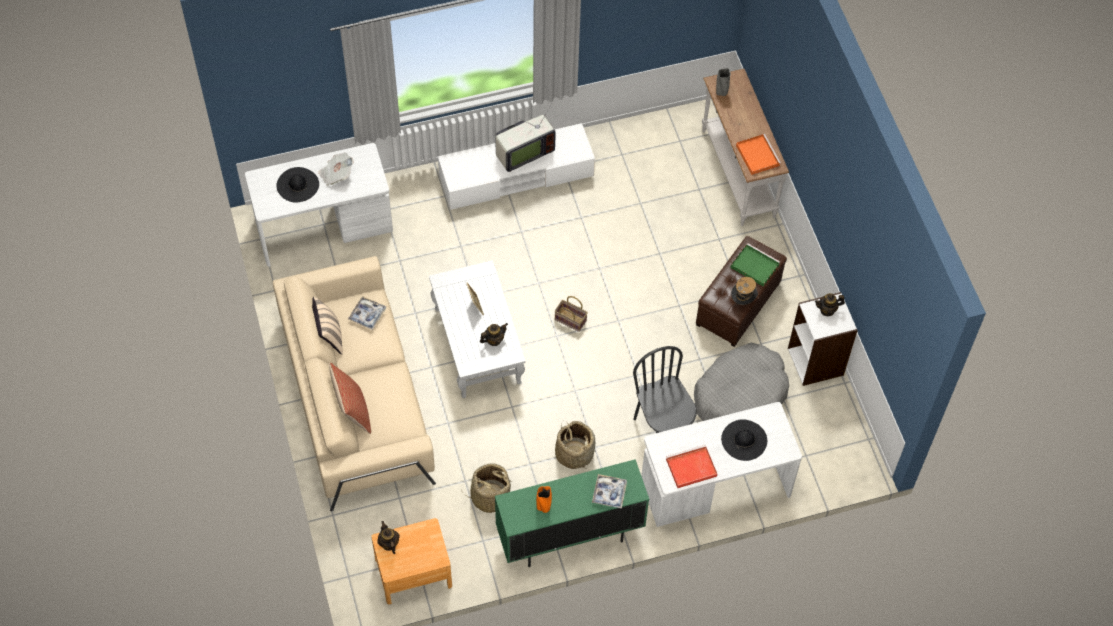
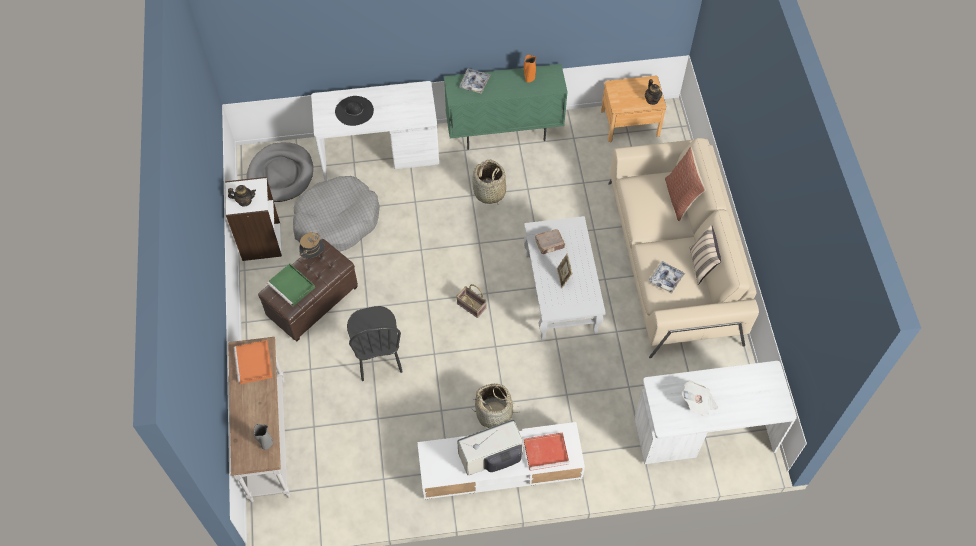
camera: 170 degrees left, 0 degrees up
black hat [276,167,319,203] -> none
basket [461,463,511,513] -> basket moved to [471,384,517,428]
teapot [480,323,508,346] -> brown book [535,229,565,254]
black chair [633,346,697,433] -> black chair moved to [347,306,403,381]
red tray [666,445,718,488] -> red tray moved to [524,432,569,471]
none -> grey dog bed [246,142,313,202]

